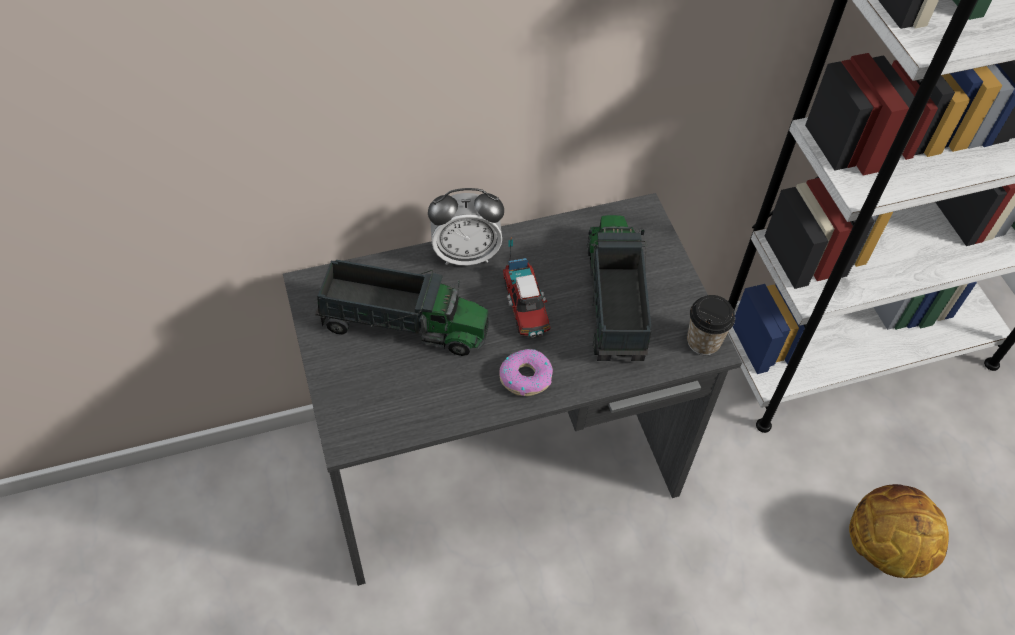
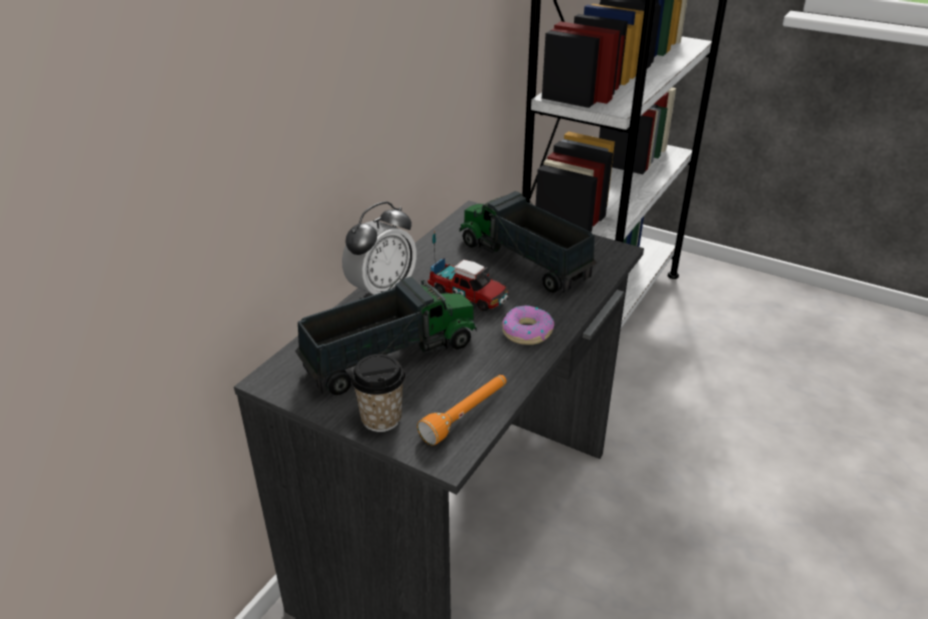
camera: 40 degrees left, 20 degrees down
cup [687,295,735,355] -> cup moved to [351,354,405,432]
basketball [849,484,949,578] -> none
none -> orange flashlight [417,375,506,445]

